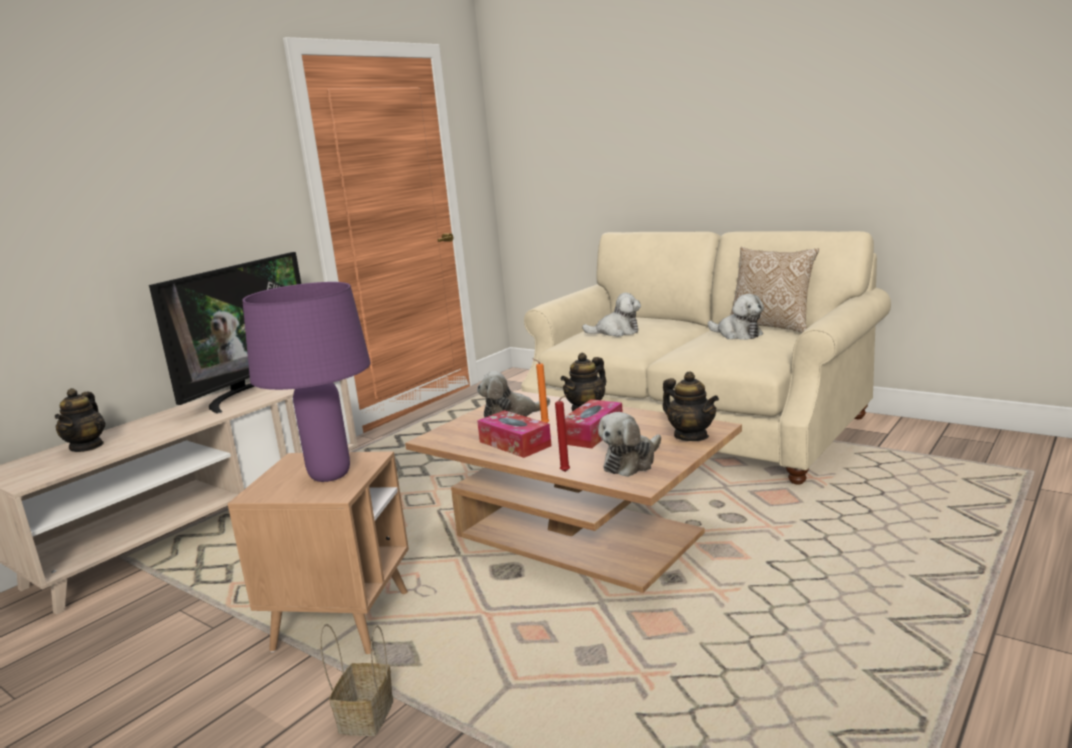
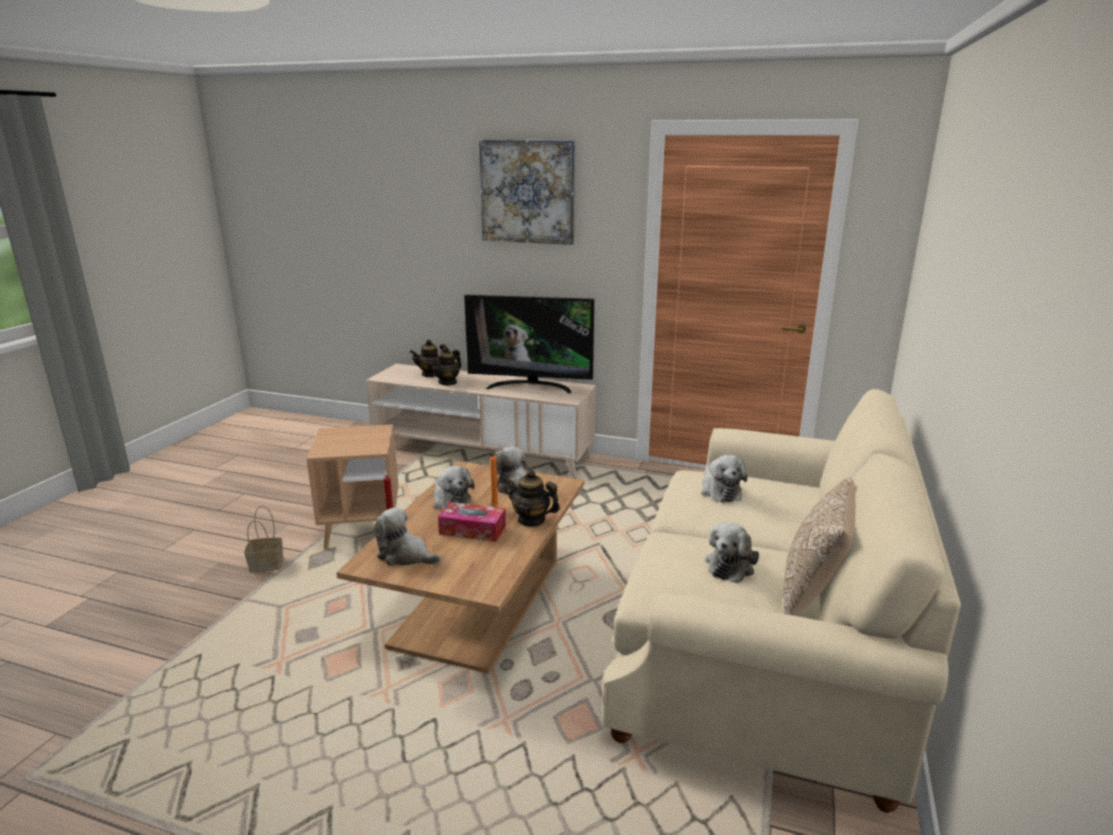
camera: 70 degrees right, 5 degrees up
purple table lamp [242,282,371,482] -> none
tissue box [477,410,552,458] -> plush toy [433,466,474,509]
teapot [663,372,719,441] -> teapot moved to [431,346,462,386]
none -> picture [479,140,575,245]

